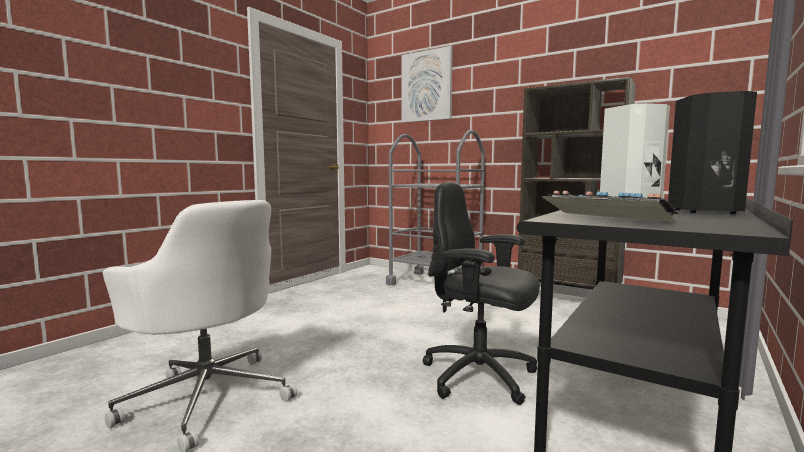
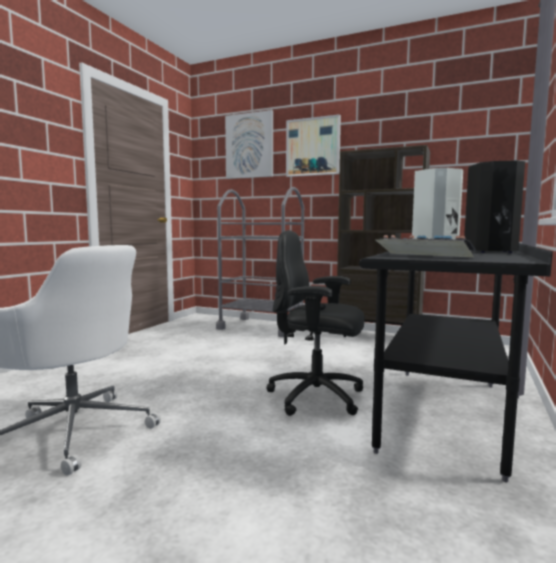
camera: 10 degrees left, 0 degrees up
none -> picture [286,114,341,177]

